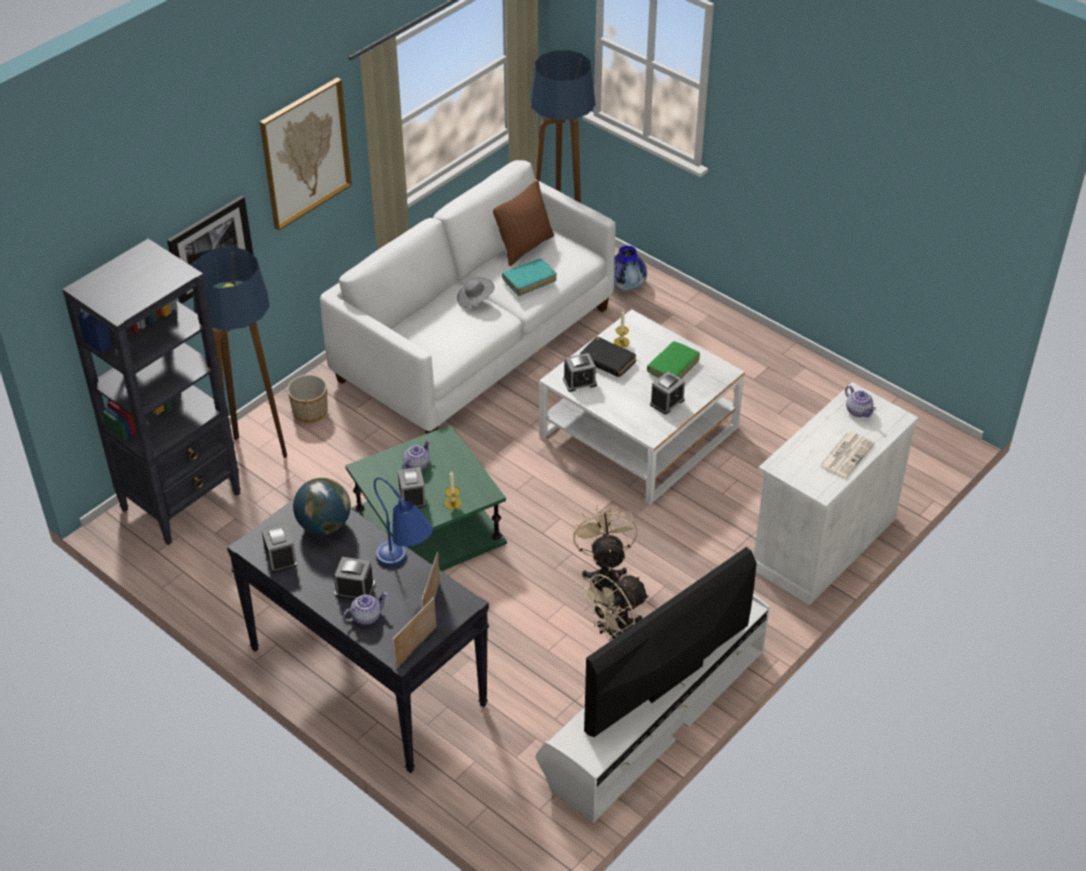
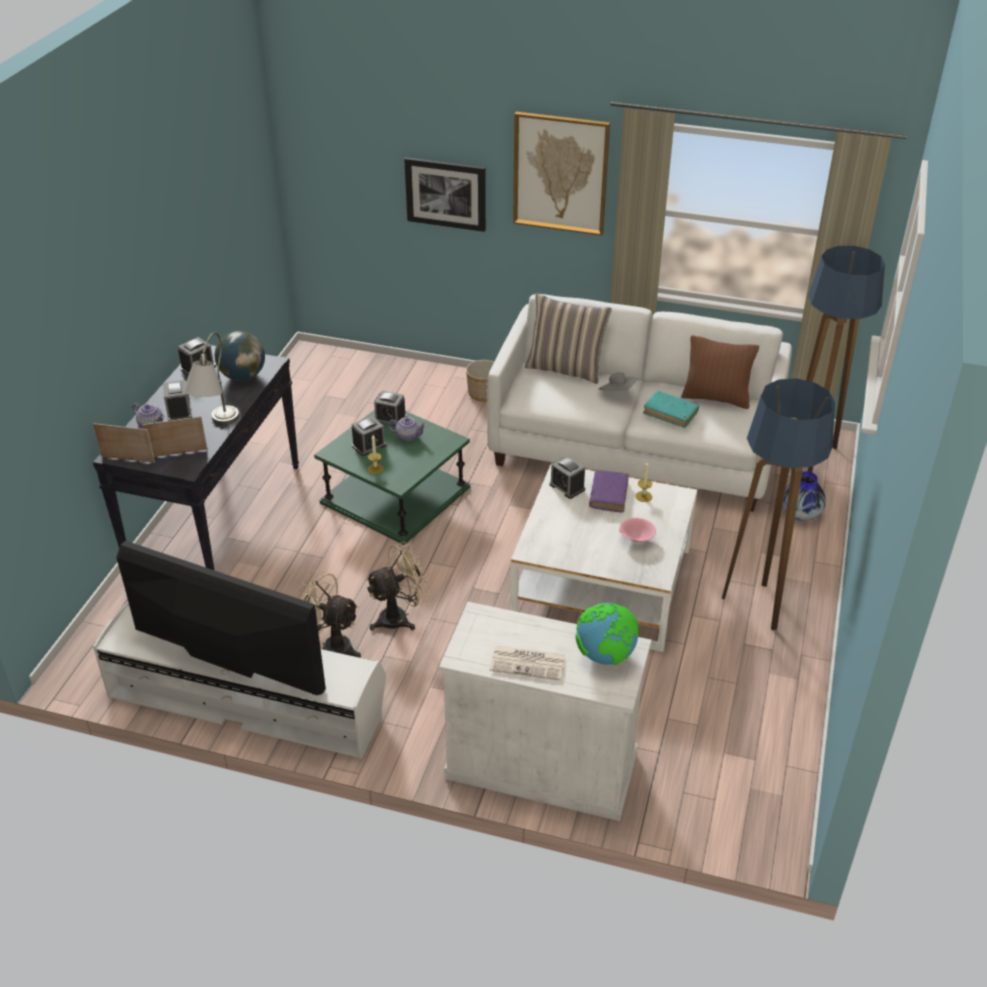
camera: 65 degrees right, 5 degrees down
black bookcase [62,239,241,545] -> none
floor lamp [193,247,287,458] -> floor lamp moved to [722,378,835,631]
blue table lamp [374,477,433,567] -> grey table lamp [183,333,239,425]
black book [579,337,636,377] -> purple book [589,471,629,512]
green book [647,341,700,378] -> pink bowl [619,518,656,542]
alarm clock [650,371,685,414] -> alarm clock moved to [374,391,407,426]
teapot [845,386,876,417] -> globe [575,603,639,665]
none -> pillow [525,293,612,384]

